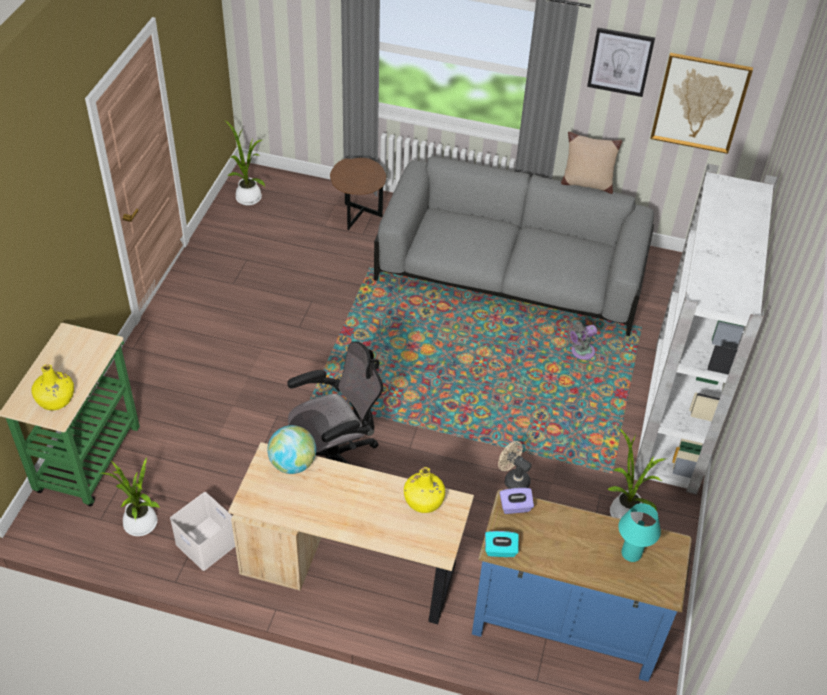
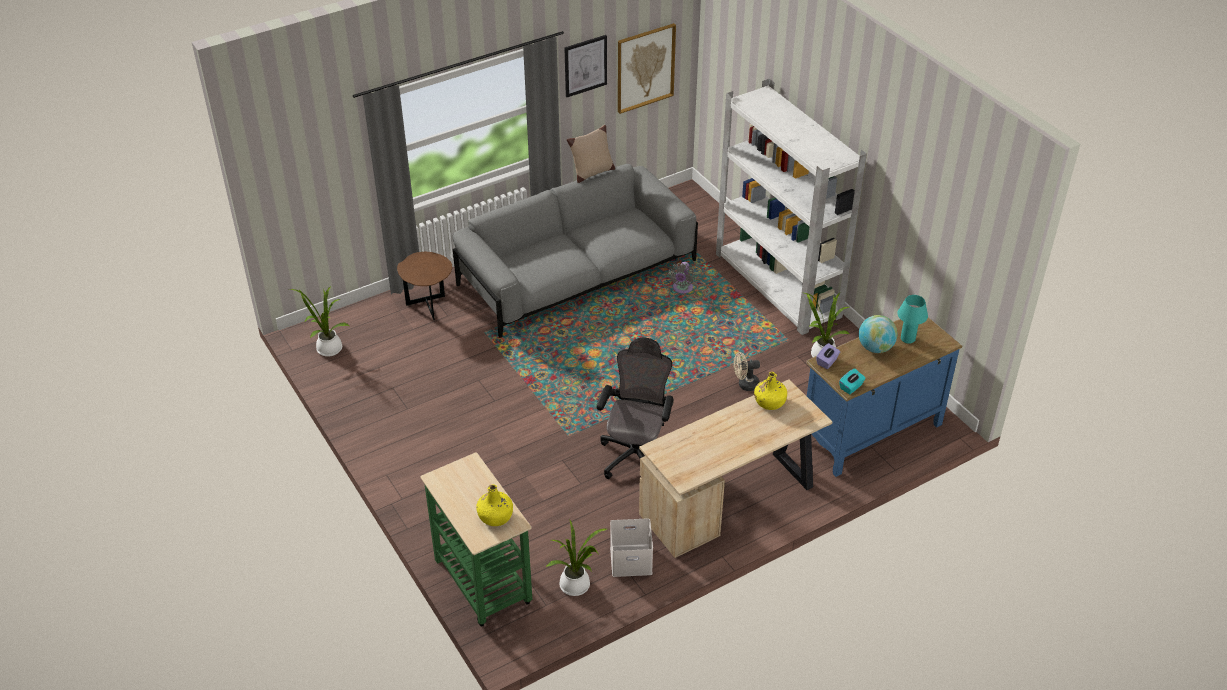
camera: 45 degrees left, 5 degrees down
globe [267,425,316,474] -> globe moved to [859,315,897,353]

